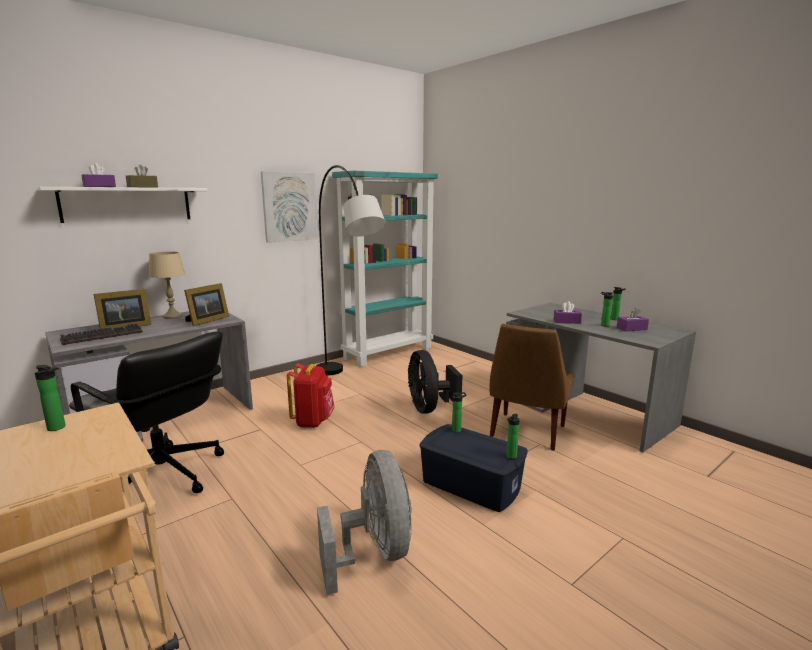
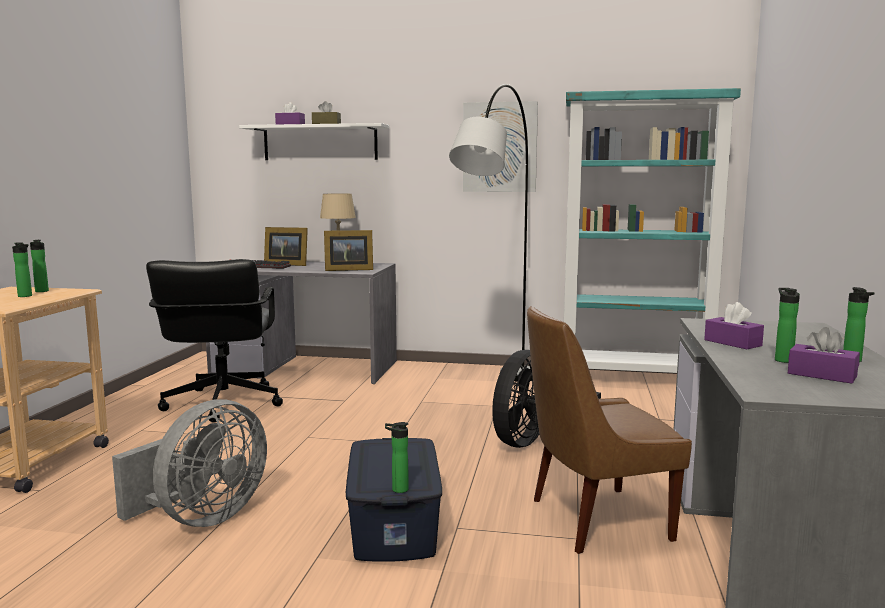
camera: 50 degrees right, 5 degrees down
red backpack [287,363,334,428] -> none
bottle [452,392,466,433] -> bottle moved to [12,242,32,297]

